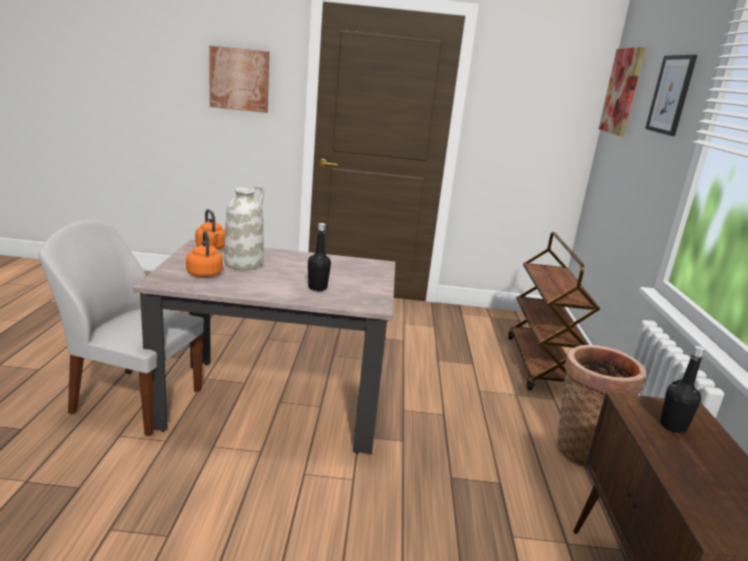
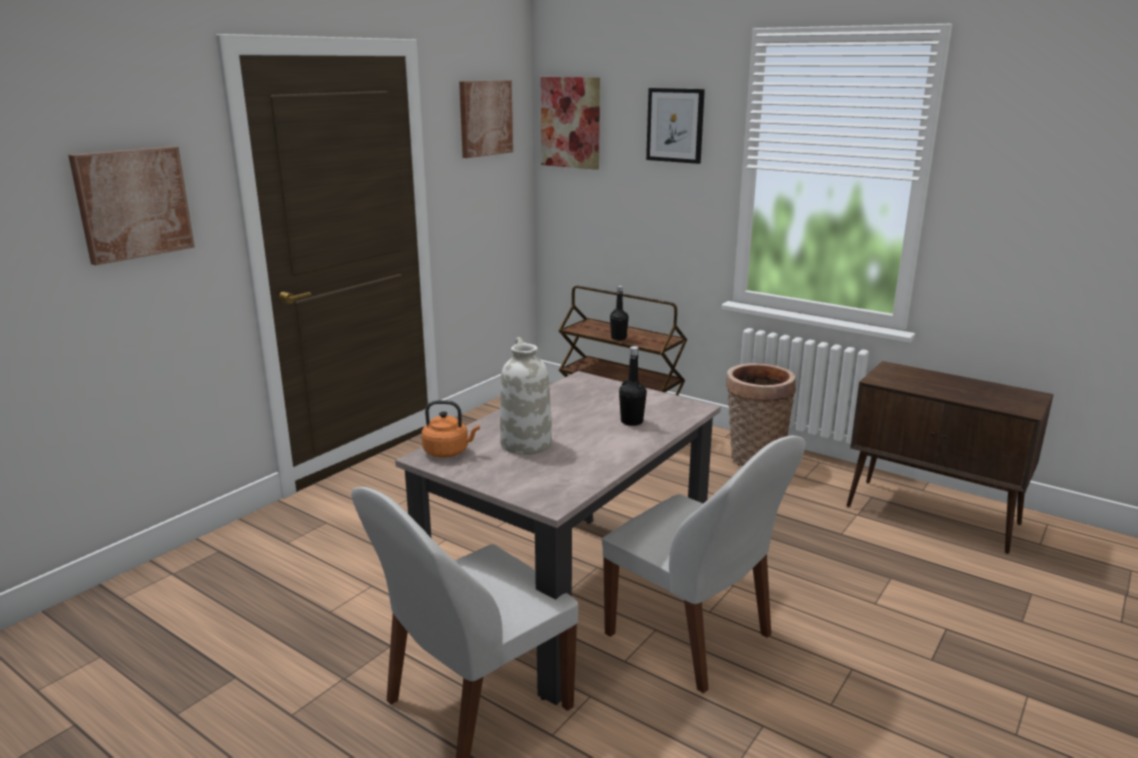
camera: 55 degrees left, 0 degrees up
orange kettle [186,231,223,277] -> none
black bottle [660,346,705,433] -> black bottle moved to [610,286,629,340]
none -> picture [459,80,513,158]
none -> white chair [602,436,806,693]

